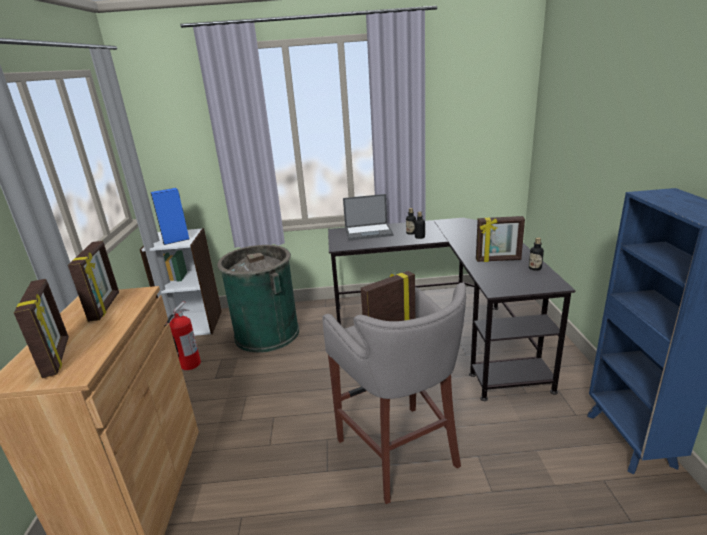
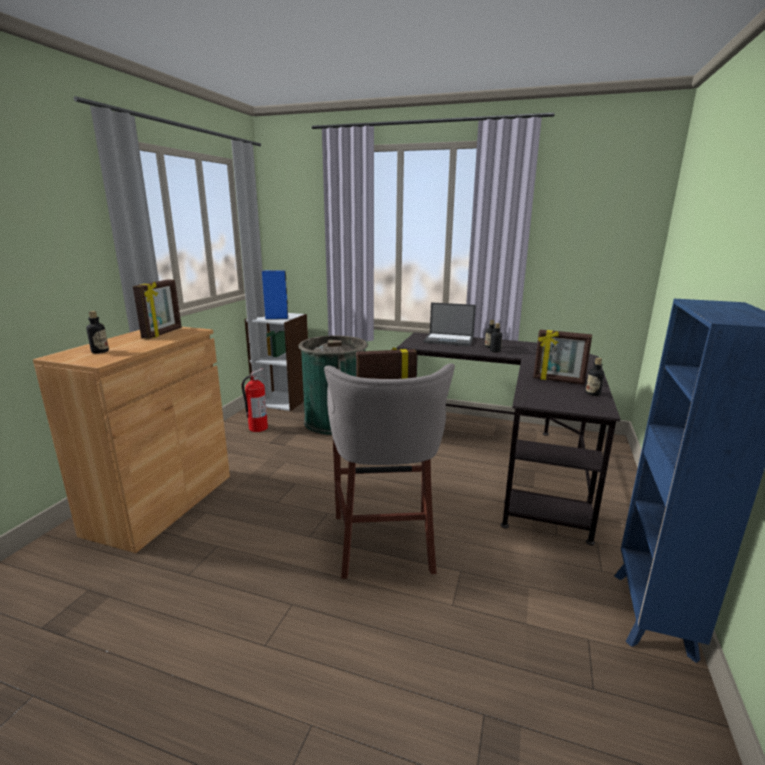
camera: 20 degrees right, 5 degrees down
picture frame [14,279,69,378] -> bottle [86,311,109,354]

